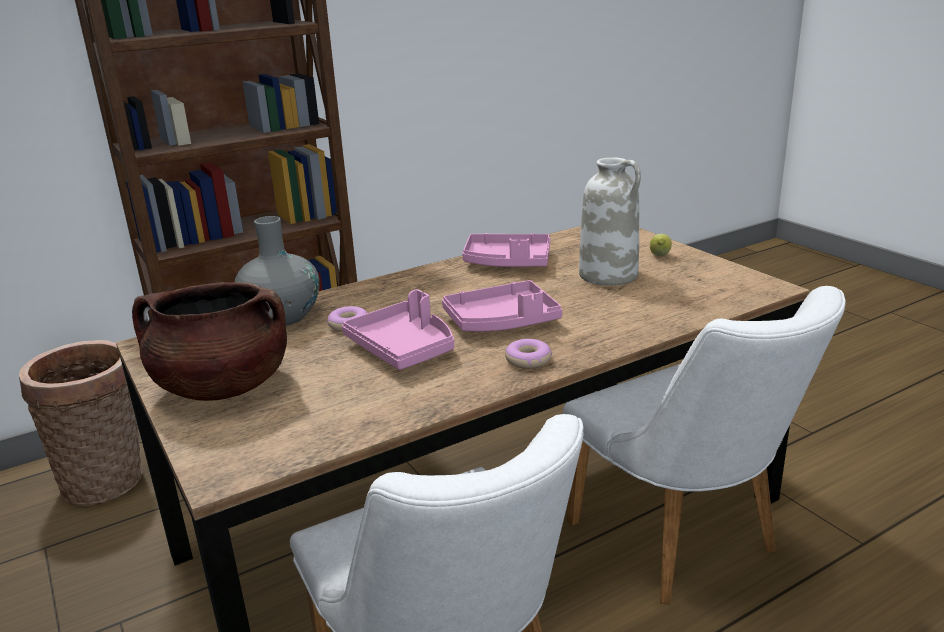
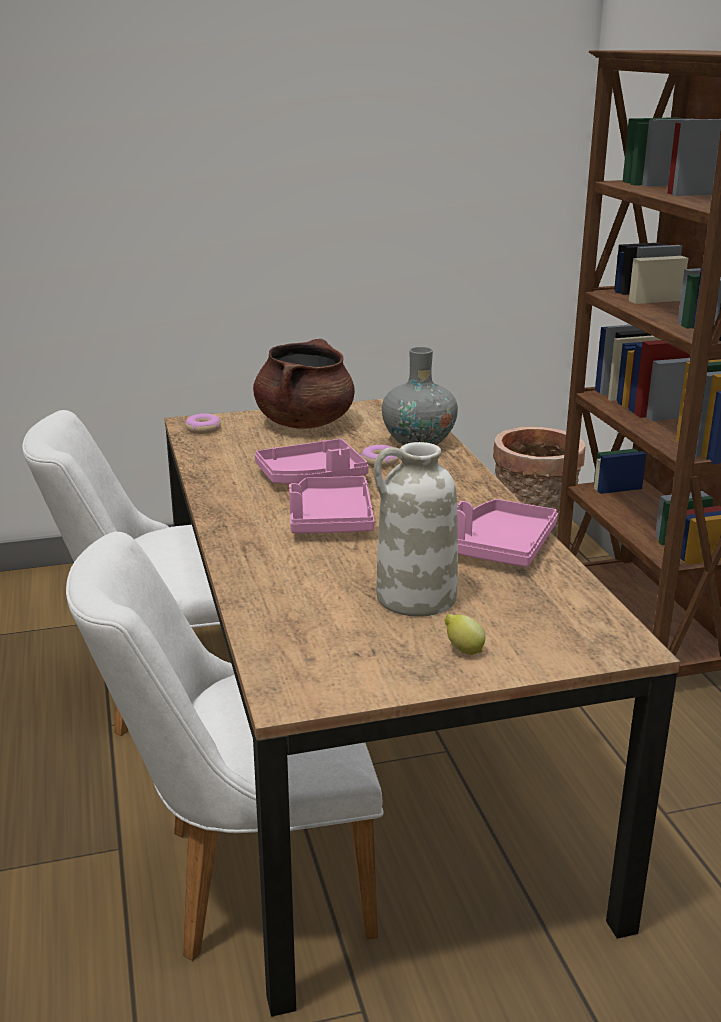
camera: 105 degrees right, 0 degrees up
donut [505,339,552,369] -> donut moved to [185,414,221,434]

